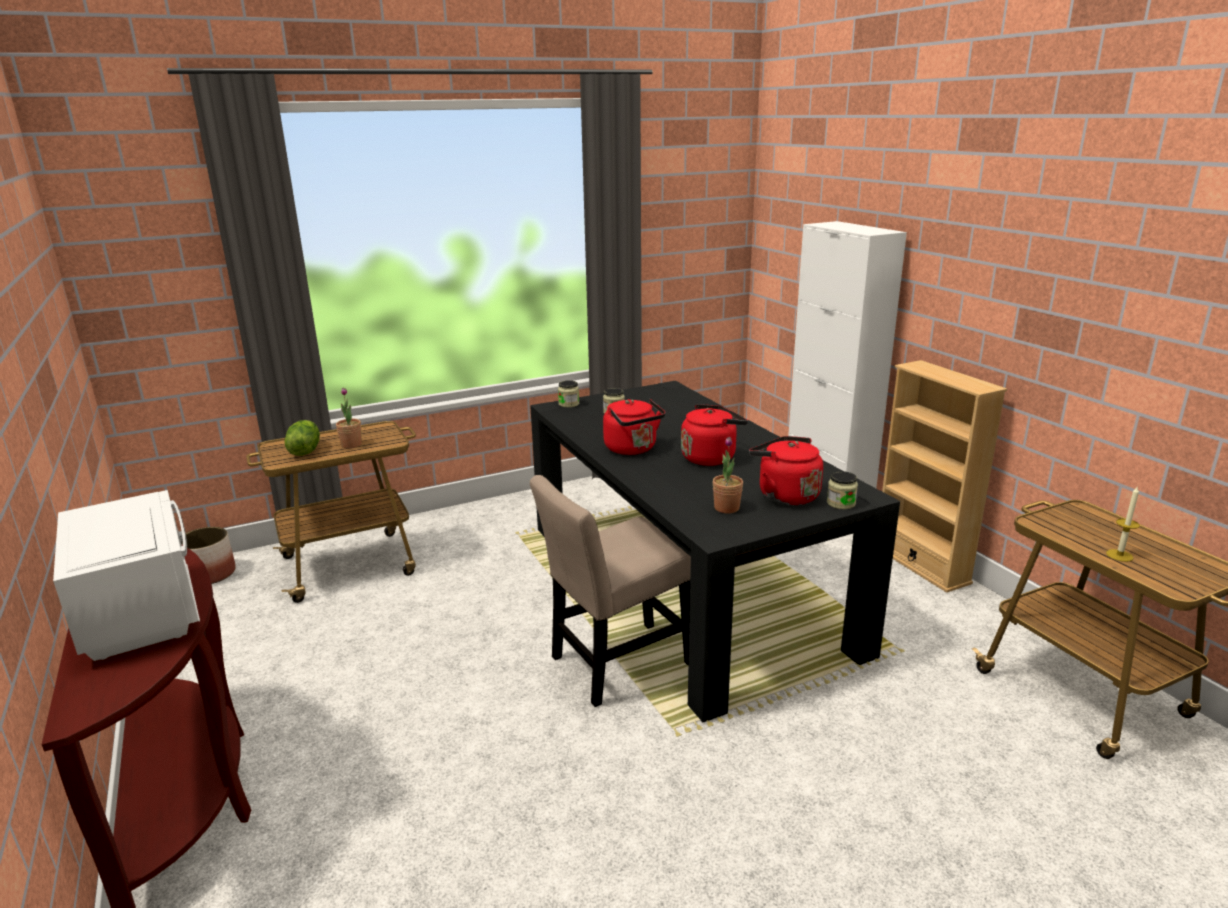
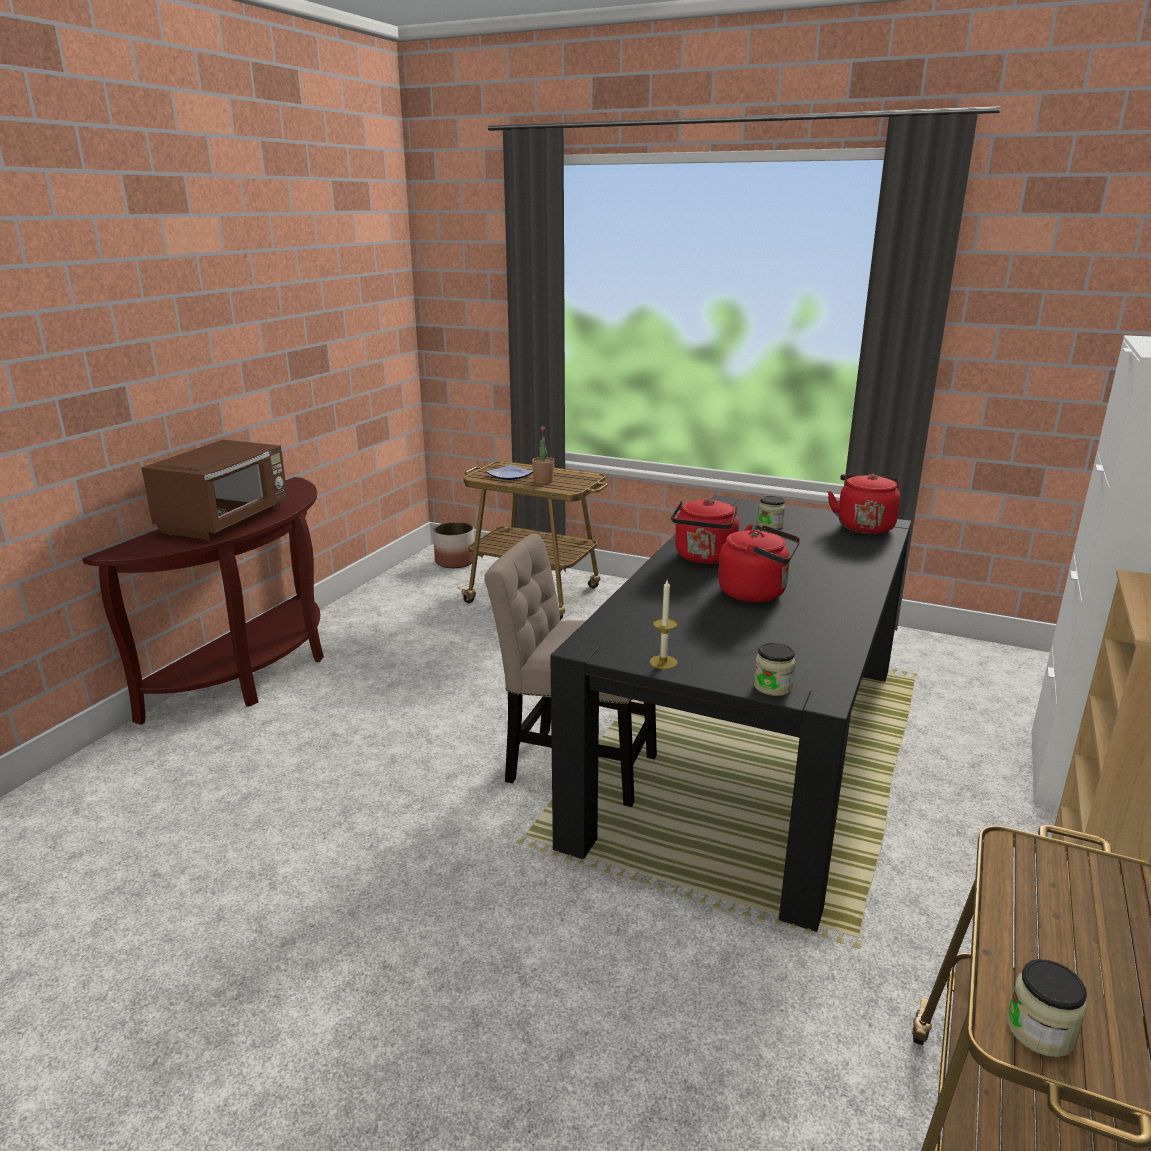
camera: 50 degrees right, 0 degrees up
white microwave [53,490,200,661] -> brown microwave [141,440,288,541]
lettuce [284,420,320,456] -> plate [486,464,533,480]
jar [558,380,579,408] -> jar moved to [1007,959,1087,1057]
potted plant [713,437,743,513] -> none
red kettle [749,436,823,505] -> red kettle moved to [827,474,900,534]
candle [1106,487,1140,562] -> candle moved to [649,580,678,669]

